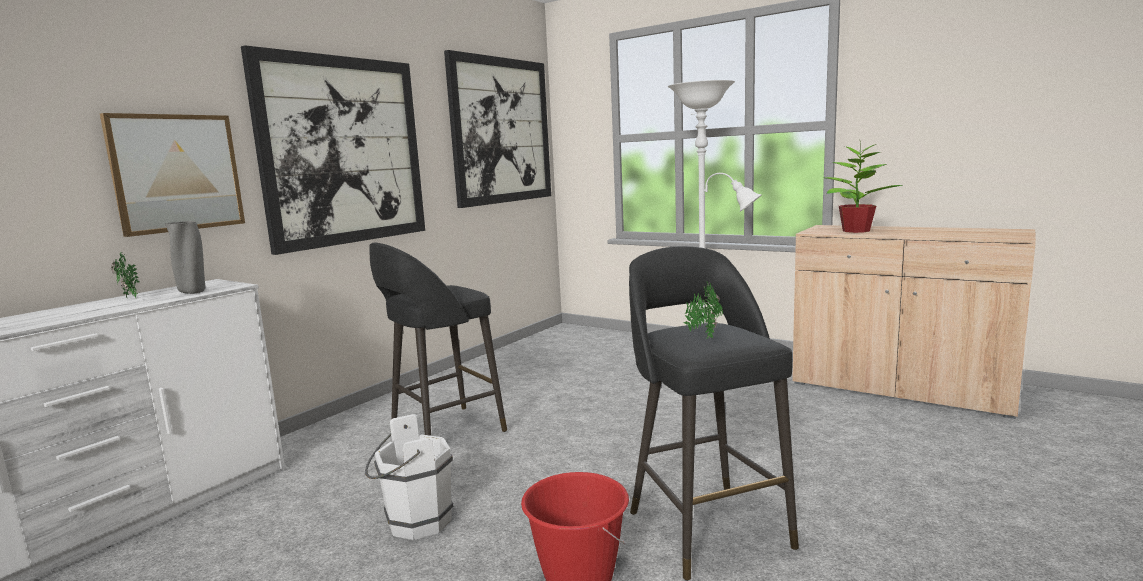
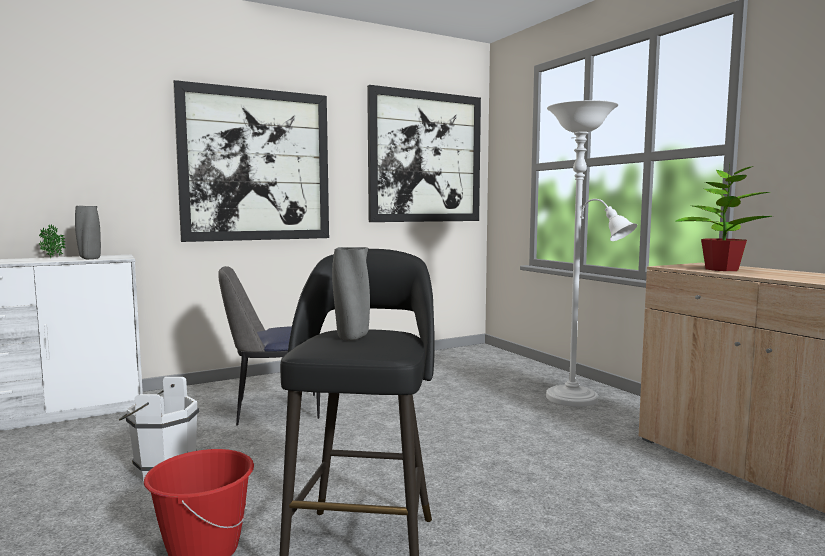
camera: 25 degrees right, 5 degrees down
picture [100,113,245,237] -> none
black stool [369,242,507,436] -> chair [218,266,320,426]
potted plant [683,281,723,339] -> grey vase [332,247,370,340]

